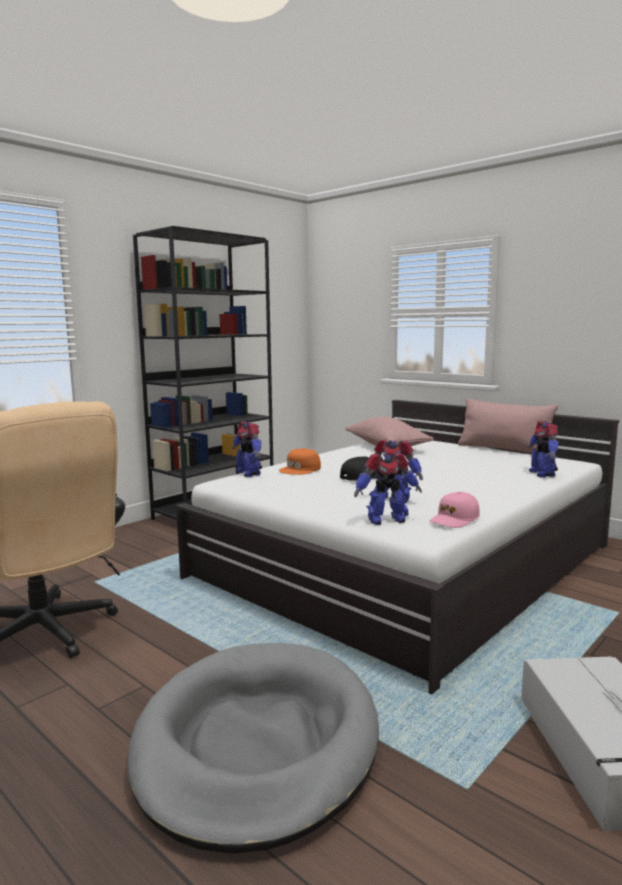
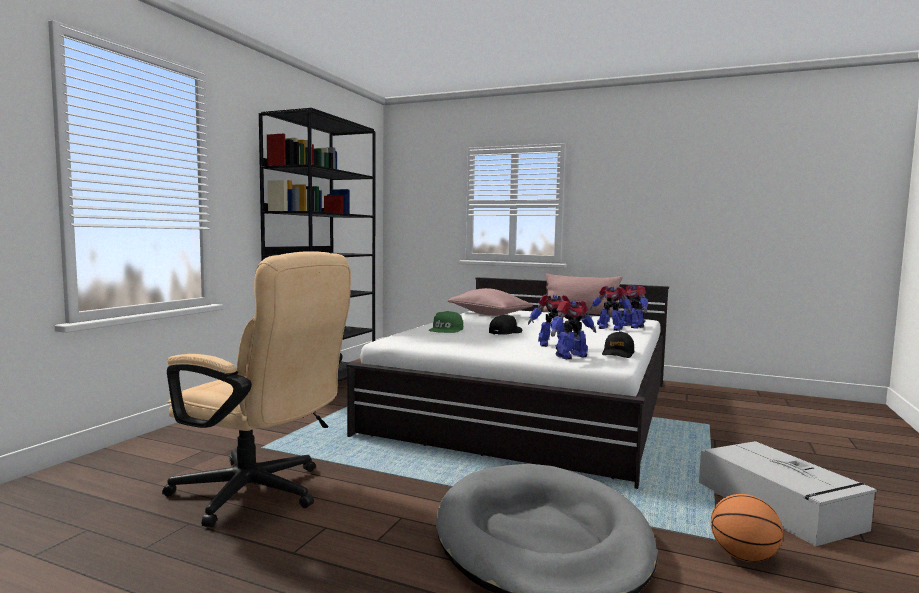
camera: 20 degrees left, 5 degrees down
toy robot [232,421,262,477] -> toy robot moved to [590,286,632,331]
orange cap [279,448,321,475] -> green cap [429,311,463,333]
pink cap [429,492,480,528] -> black cap [602,331,635,358]
none -> basketball [711,494,783,562]

